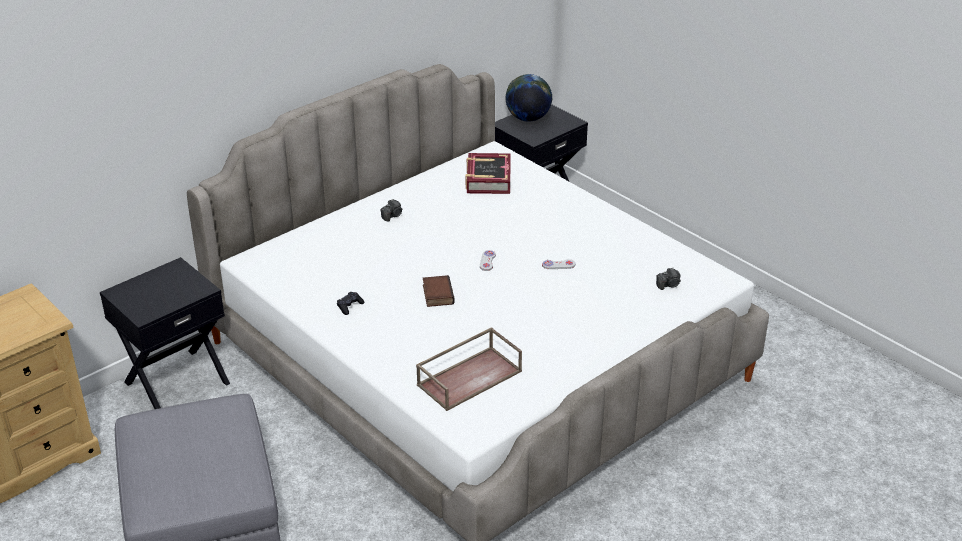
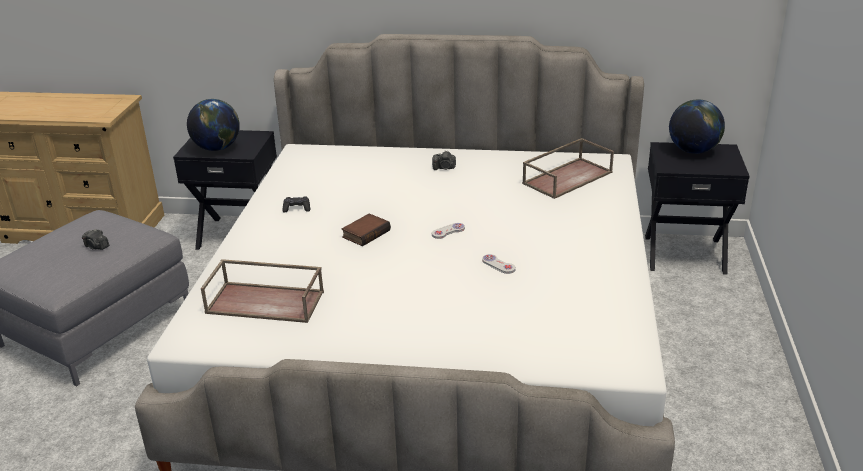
camera: 50 degrees right, 5 degrees down
book [466,153,511,194] -> brown tray [522,138,614,199]
camera [656,268,681,290] -> camera moved to [82,229,109,250]
none -> globe [187,99,240,151]

